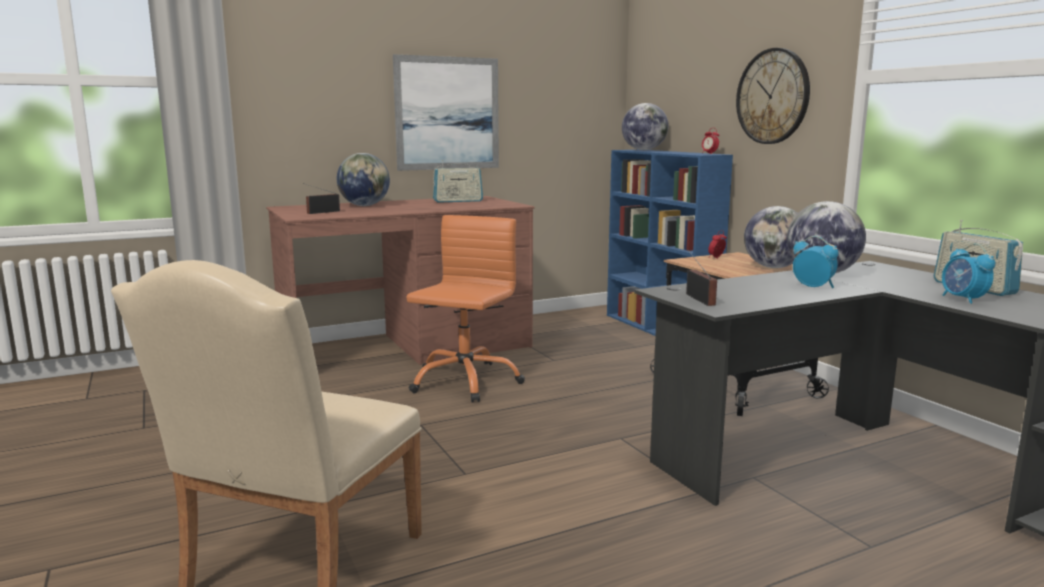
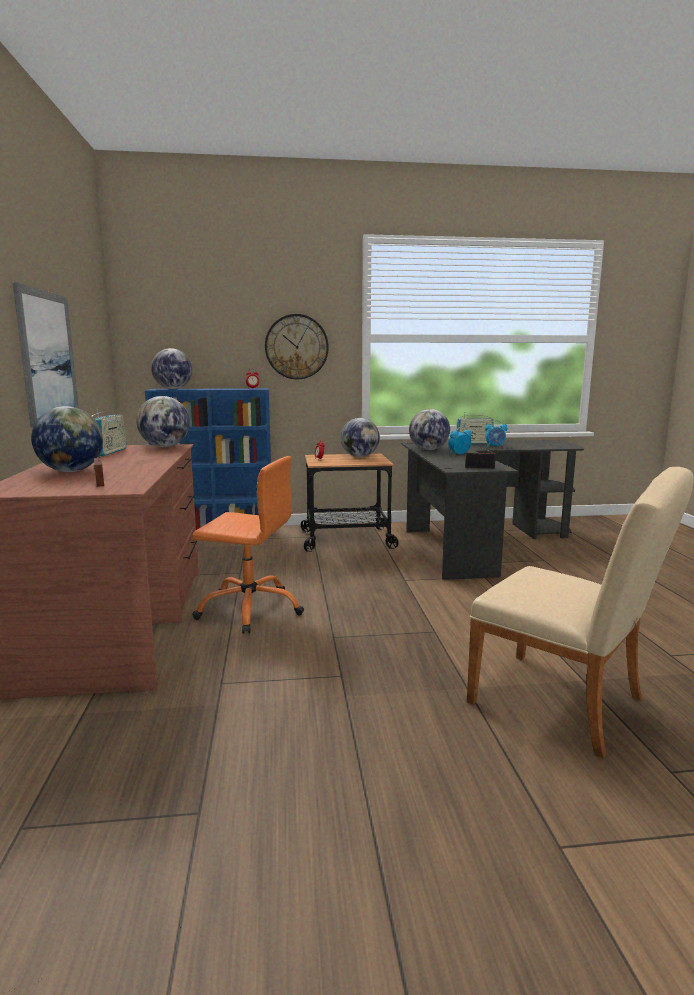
camera: 70 degrees left, 0 degrees up
orange office chair [407,215,525,402] -> orange office chair turned 150 degrees clockwise [192,456,304,634]
none -> globe [136,396,190,447]

